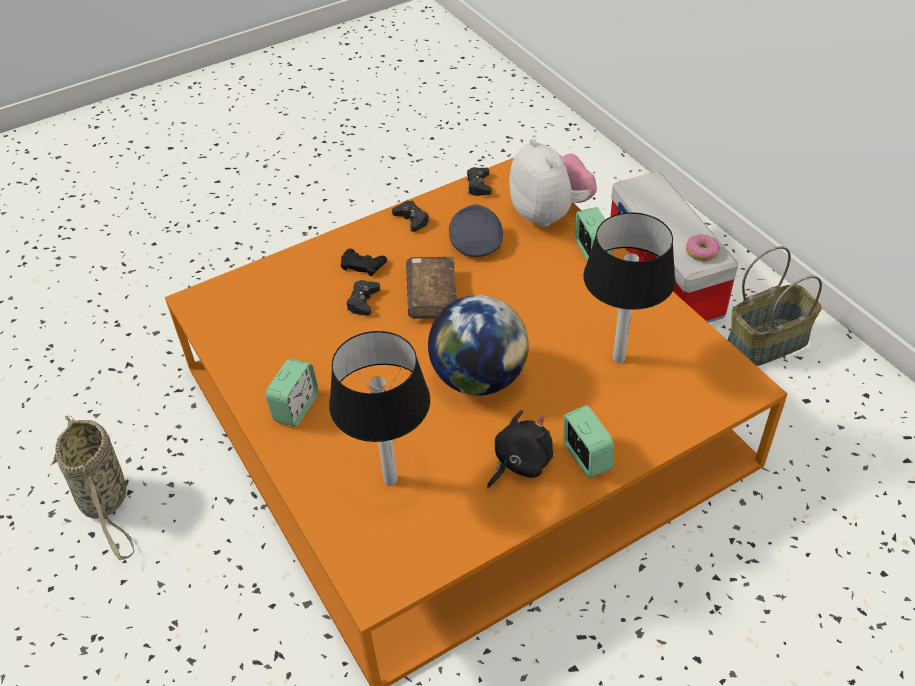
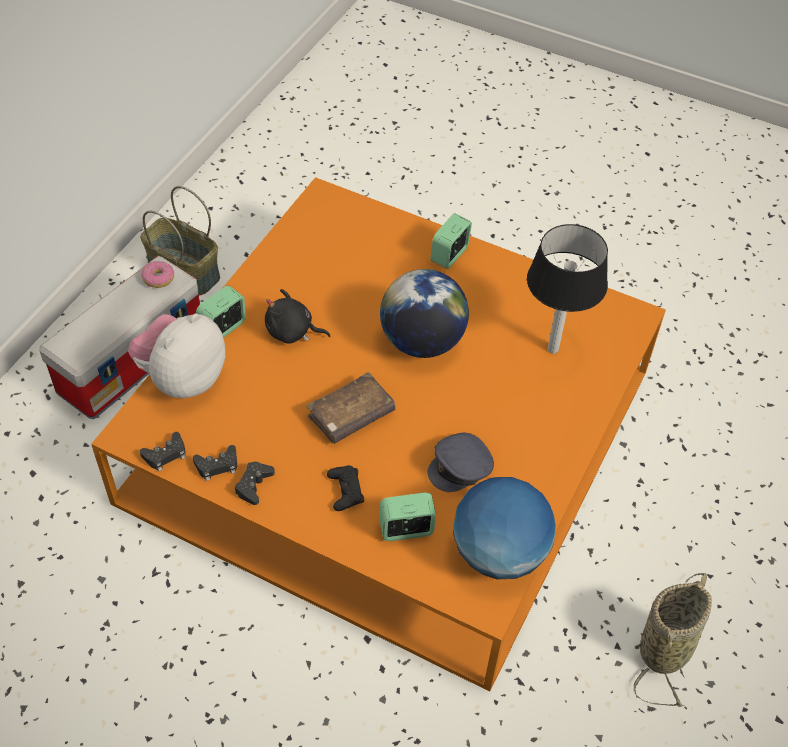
camera: 125 degrees left, 5 degrees up
alarm clock [266,358,318,427] -> alarm clock moved to [379,493,436,541]
black game controller [347,280,380,316] -> black game controller moved to [193,445,237,481]
grey cap [449,204,503,257] -> grey cap moved to [428,432,494,492]
black plush toy [487,410,553,488] -> black plush toy moved to [265,289,330,343]
table lamp [583,212,676,363] -> none
none -> globe [453,477,556,579]

